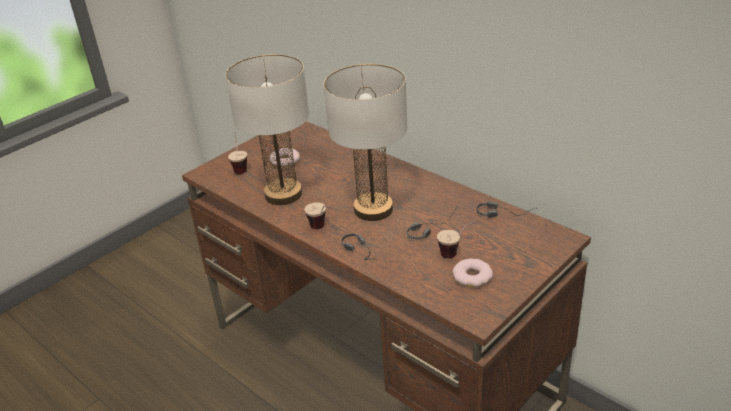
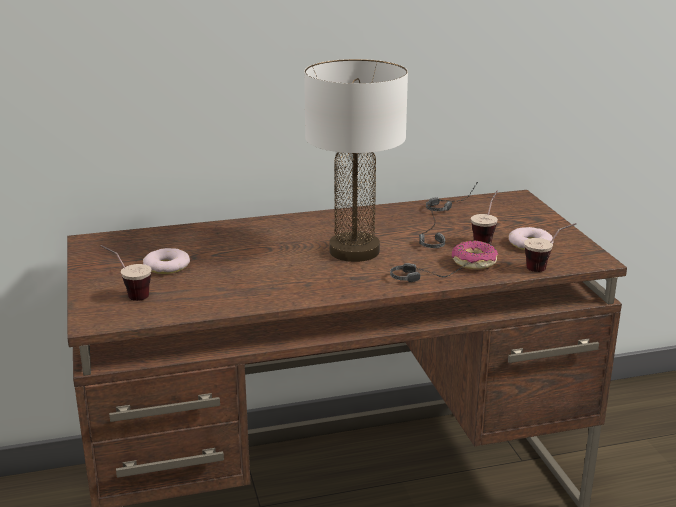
camera: 60 degrees left, 10 degrees down
table lamp [225,54,309,205] -> none
cup [304,203,332,229] -> cup moved to [524,223,576,272]
none -> donut [452,240,498,269]

